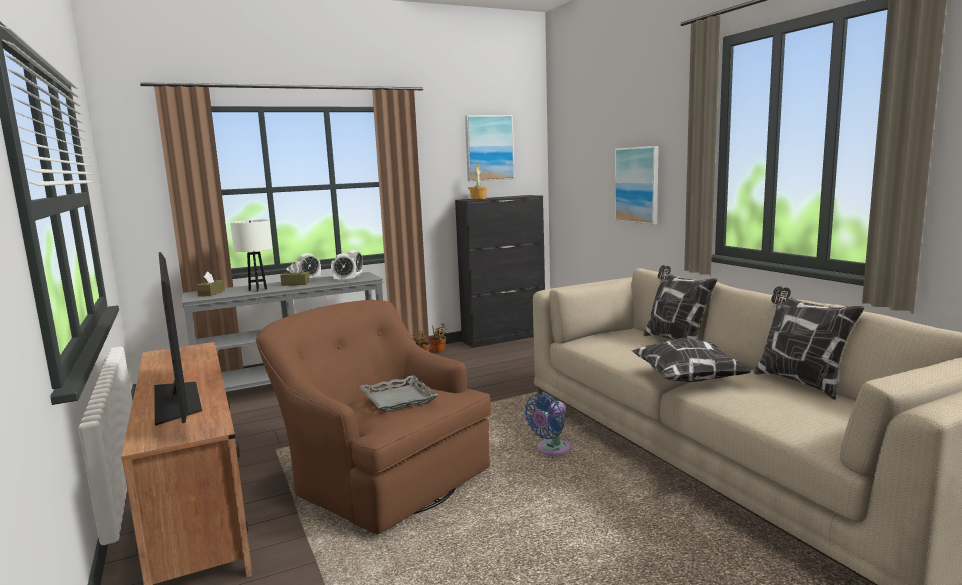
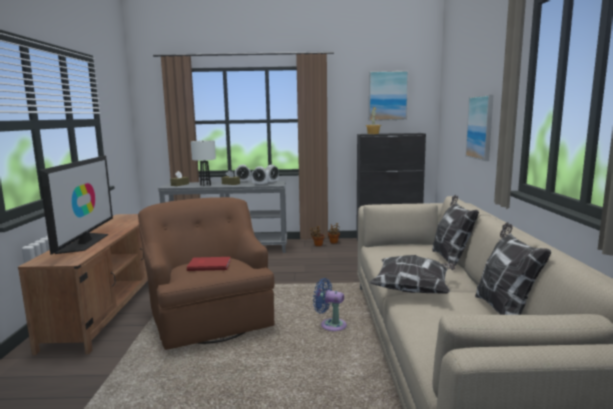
camera: 25 degrees right, 0 degrees up
grey tray [359,375,438,412] -> red book [187,257,231,271]
blue fan [524,393,571,455] -> blue fan turned 45 degrees clockwise [313,278,347,331]

